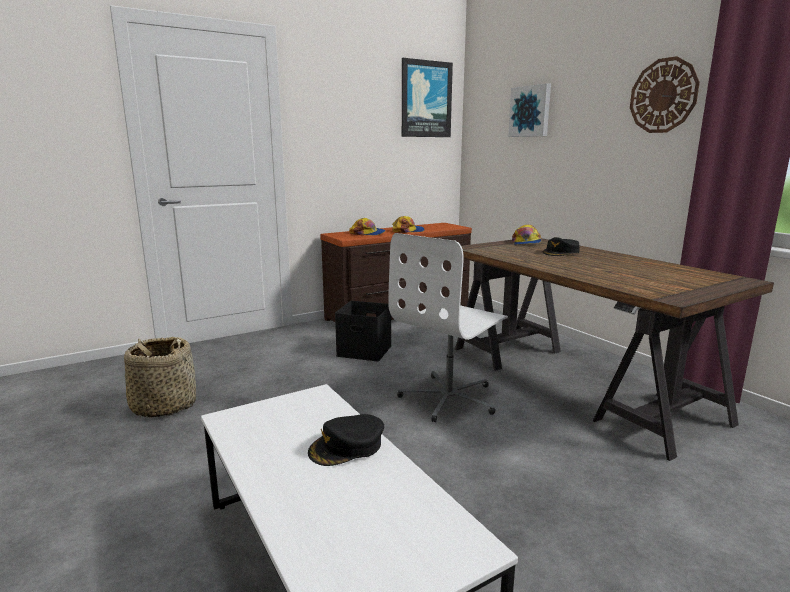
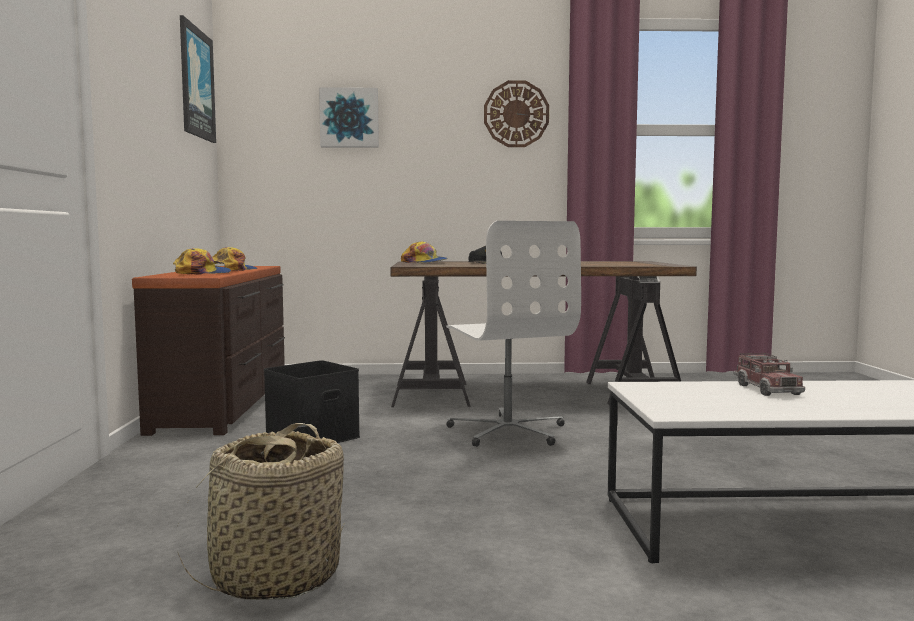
camera: 60 degrees left, 10 degrees down
black cap [308,414,384,466] -> toy truck [733,353,805,396]

